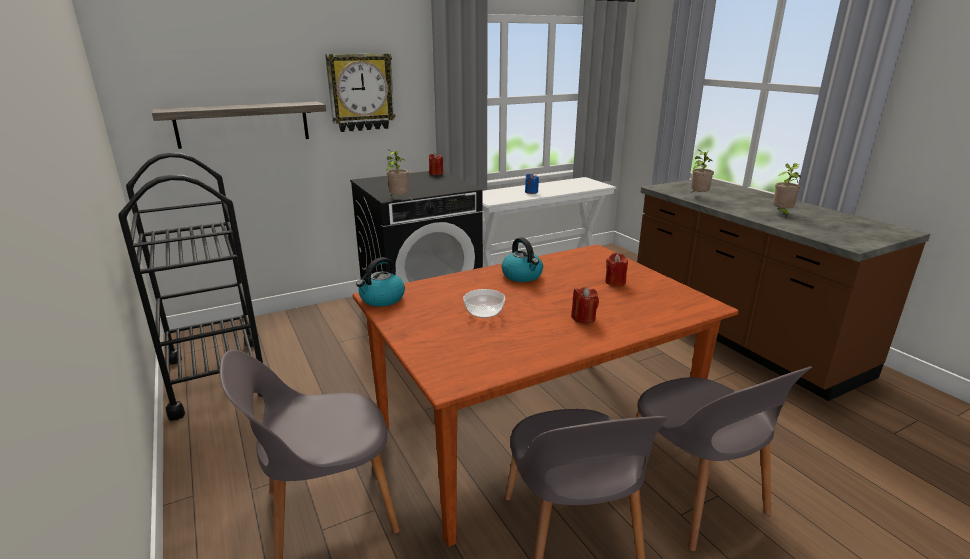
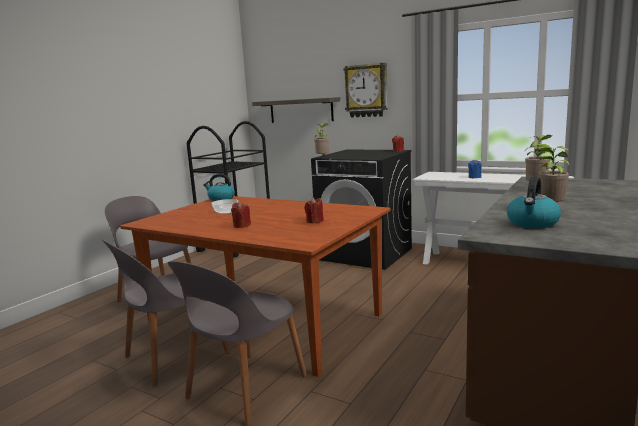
camera: 60 degrees right, 10 degrees down
kettle [502,237,543,282] -> kettle moved to [507,176,561,228]

